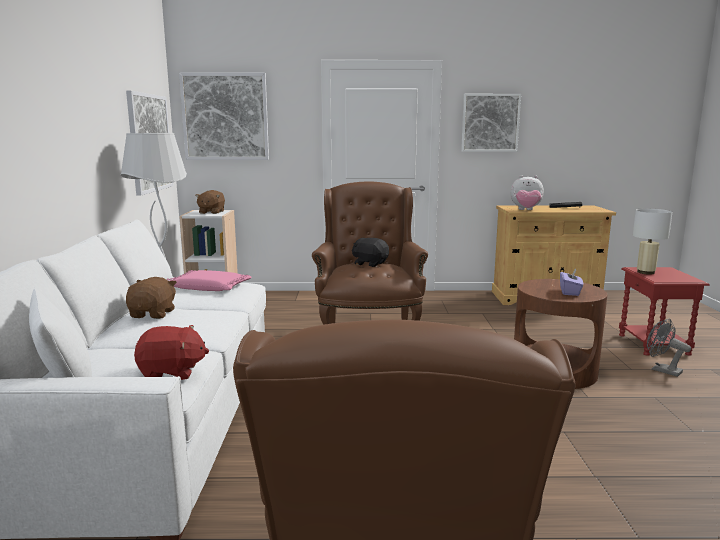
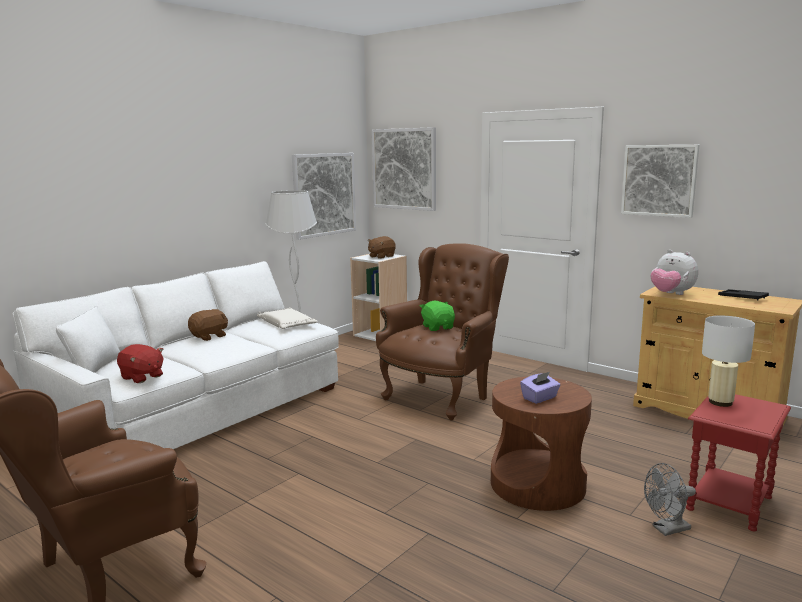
camera: 40 degrees right, 0 degrees up
pink pillow [168,270,252,291] -> white pillow [257,307,318,329]
black plush toy [352,238,389,267] -> green plush toy [420,301,455,331]
grey fan [647,319,691,377] -> grey fan turned 105 degrees counterclockwise [644,463,696,536]

